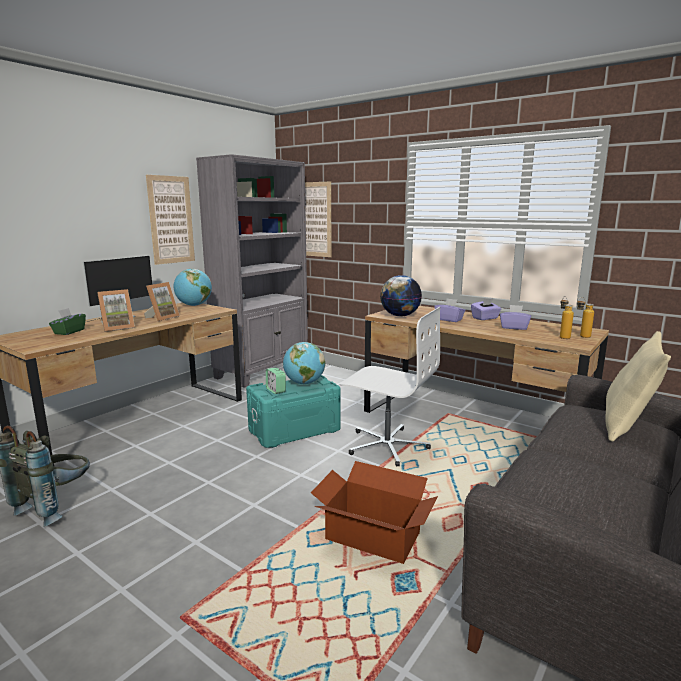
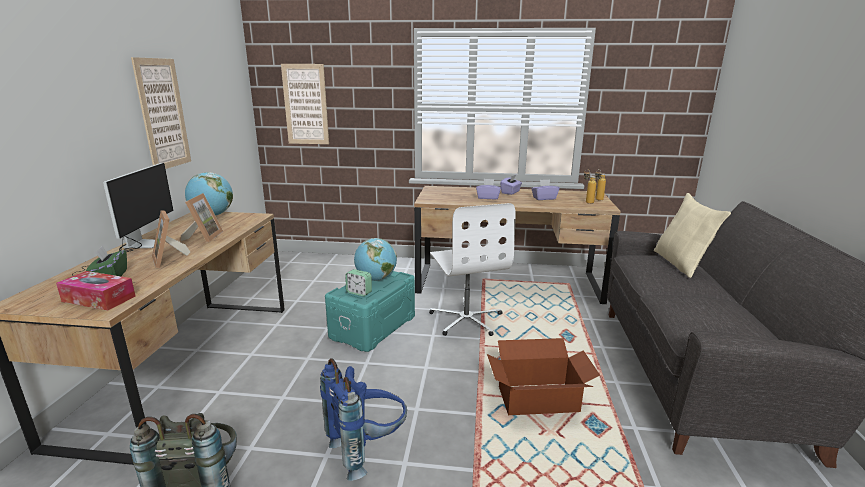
camera: 30 degrees left, 5 degrees up
picture frame [97,289,135,332] -> picture frame turned 120 degrees clockwise [152,210,190,268]
grey bookcase [196,154,308,388] -> none
white office chair [340,307,440,466] -> white office chair turned 75 degrees clockwise [429,203,516,336]
globe [380,275,422,317] -> none
none -> tissue box [56,271,136,310]
none -> blue backpack [320,358,407,481]

